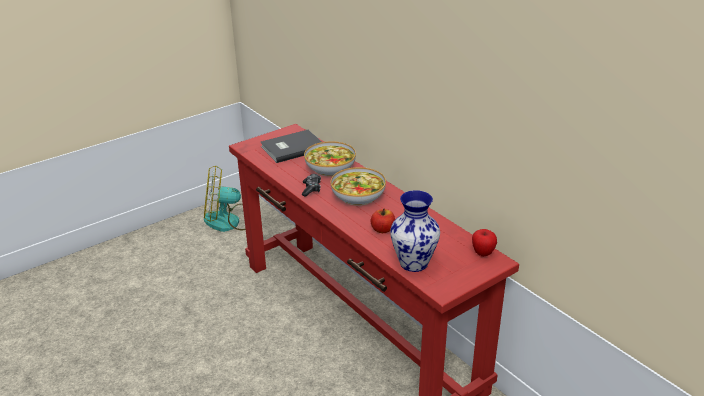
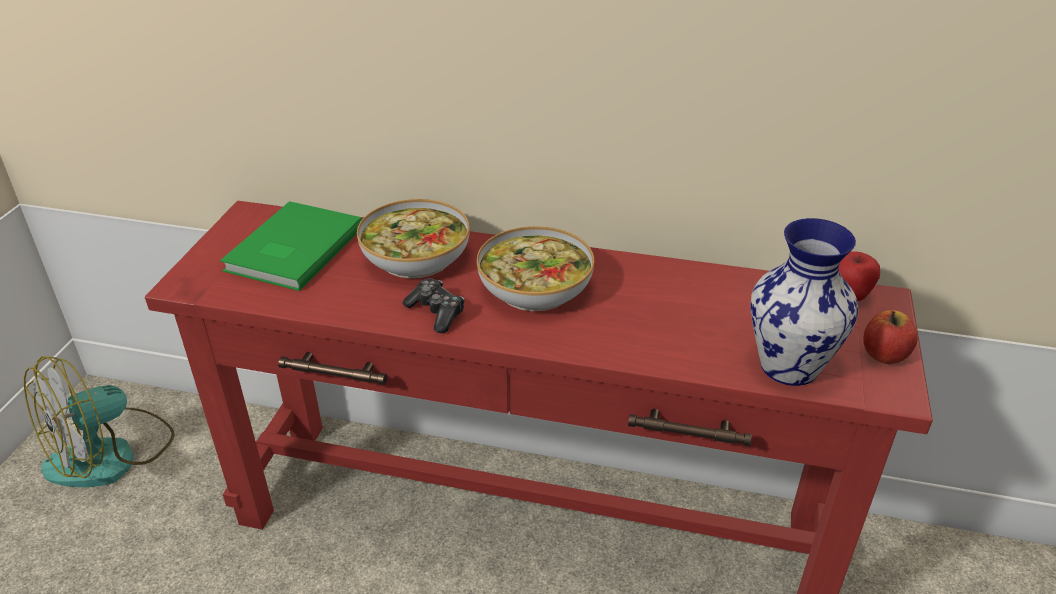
camera: 40 degrees left, 5 degrees up
grey book [261,130,322,163] -> green book [220,201,362,291]
apple [371,209,395,233] -> apple moved to [863,310,918,364]

